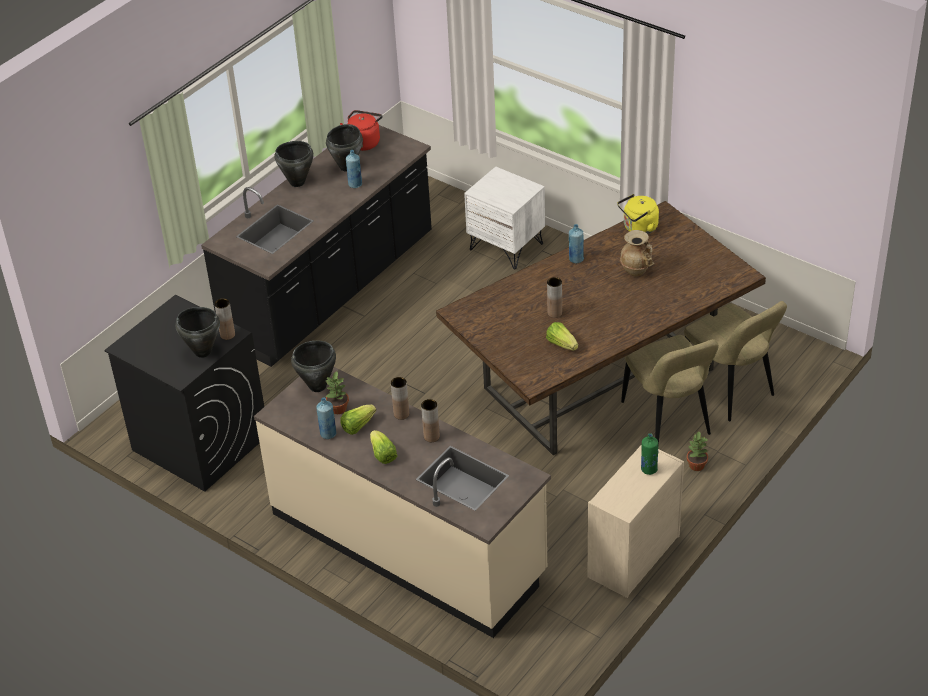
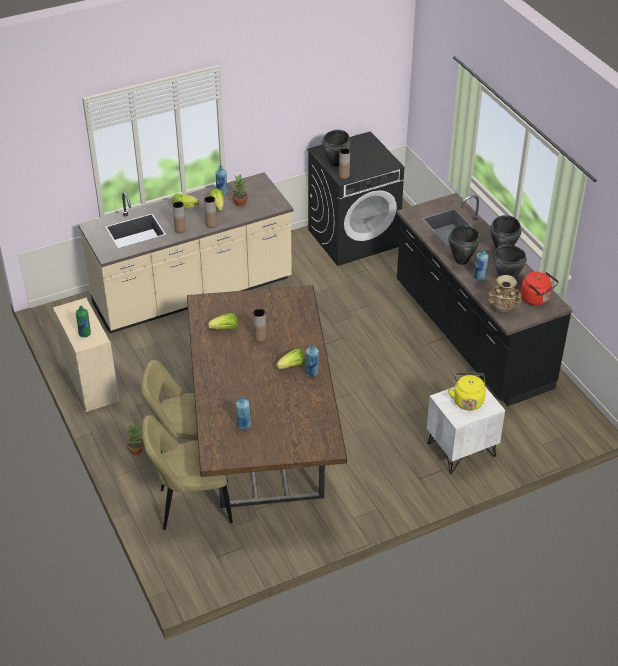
camera: 115 degrees right, 0 degrees up
black cooking pot [291,341,336,392] -> black cooking pot moved to [448,225,480,265]
yellow kettle [617,194,659,234] -> yellow kettle moved to [448,373,486,411]
beige vase [620,230,654,277] -> beige vase moved to [488,275,522,313]
none -> blue bottle [236,396,251,430]
none -> lettuce [276,349,306,369]

